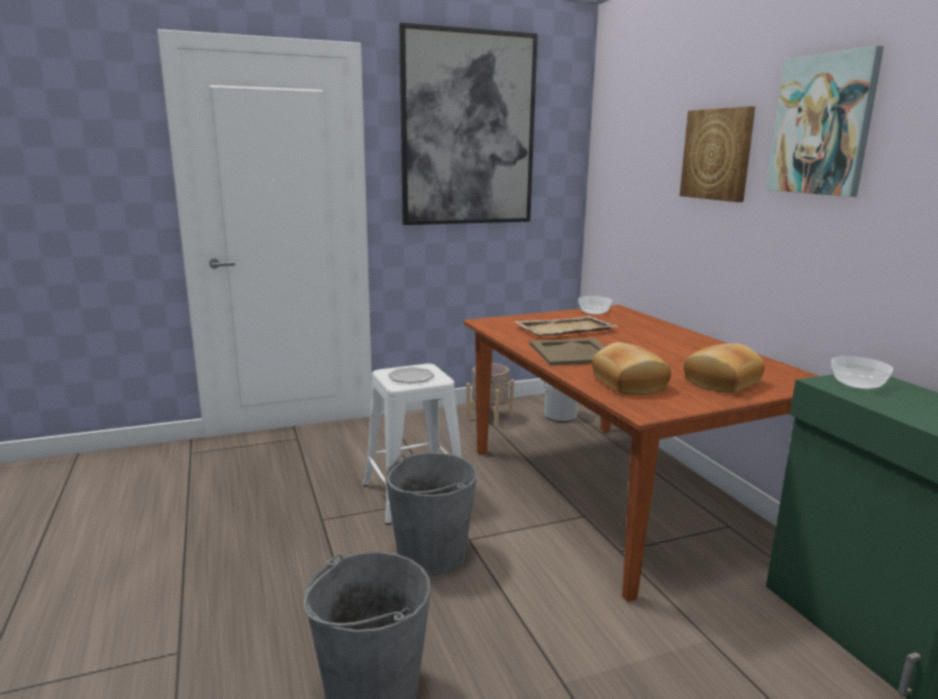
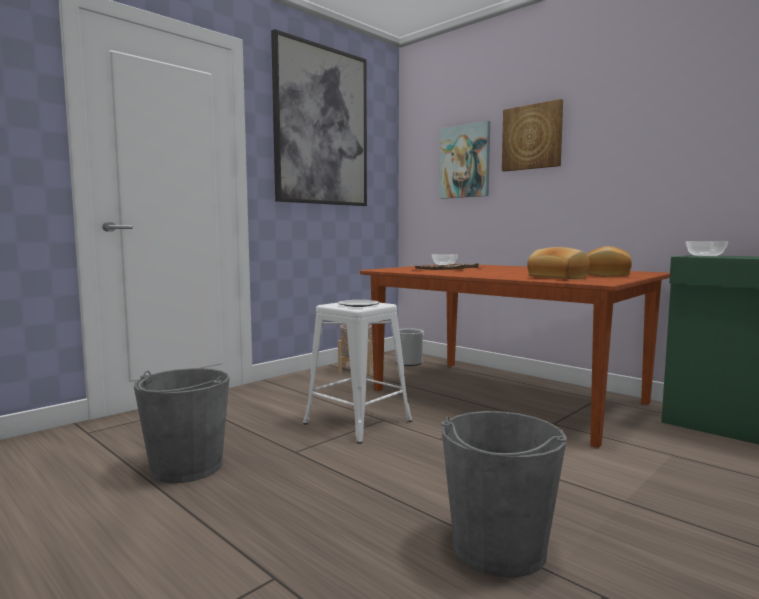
camera: 25 degrees left, 10 degrees down
grey bucket [385,452,477,576] -> grey bucket moved to [134,368,230,483]
beige tray [529,338,606,366] -> none
picture [766,45,884,197] -> picture moved to [439,121,490,199]

